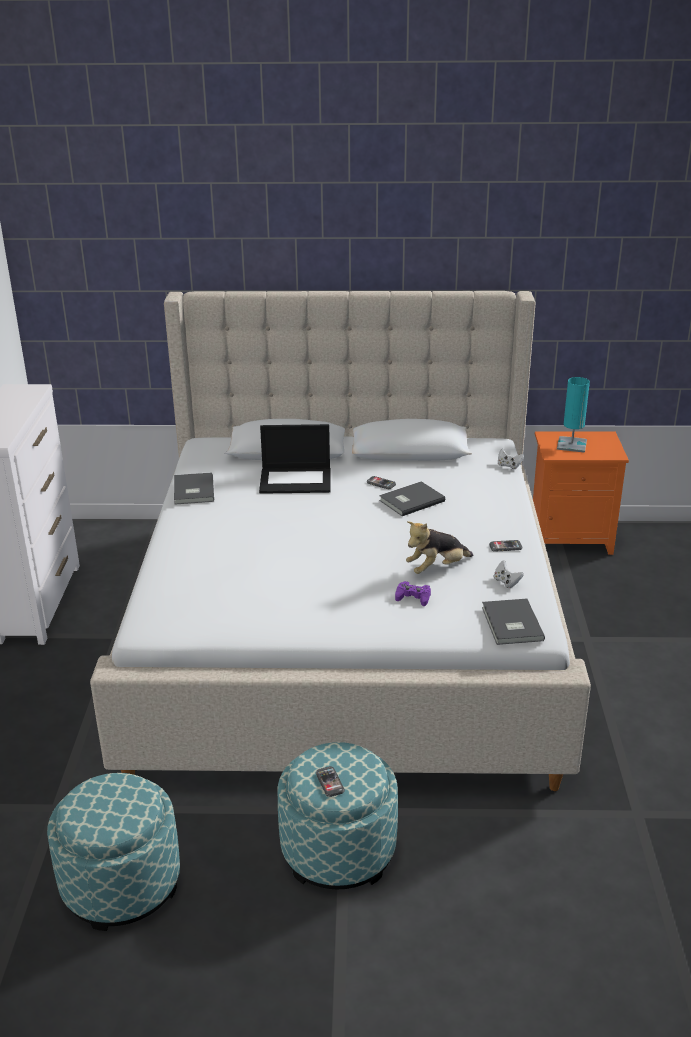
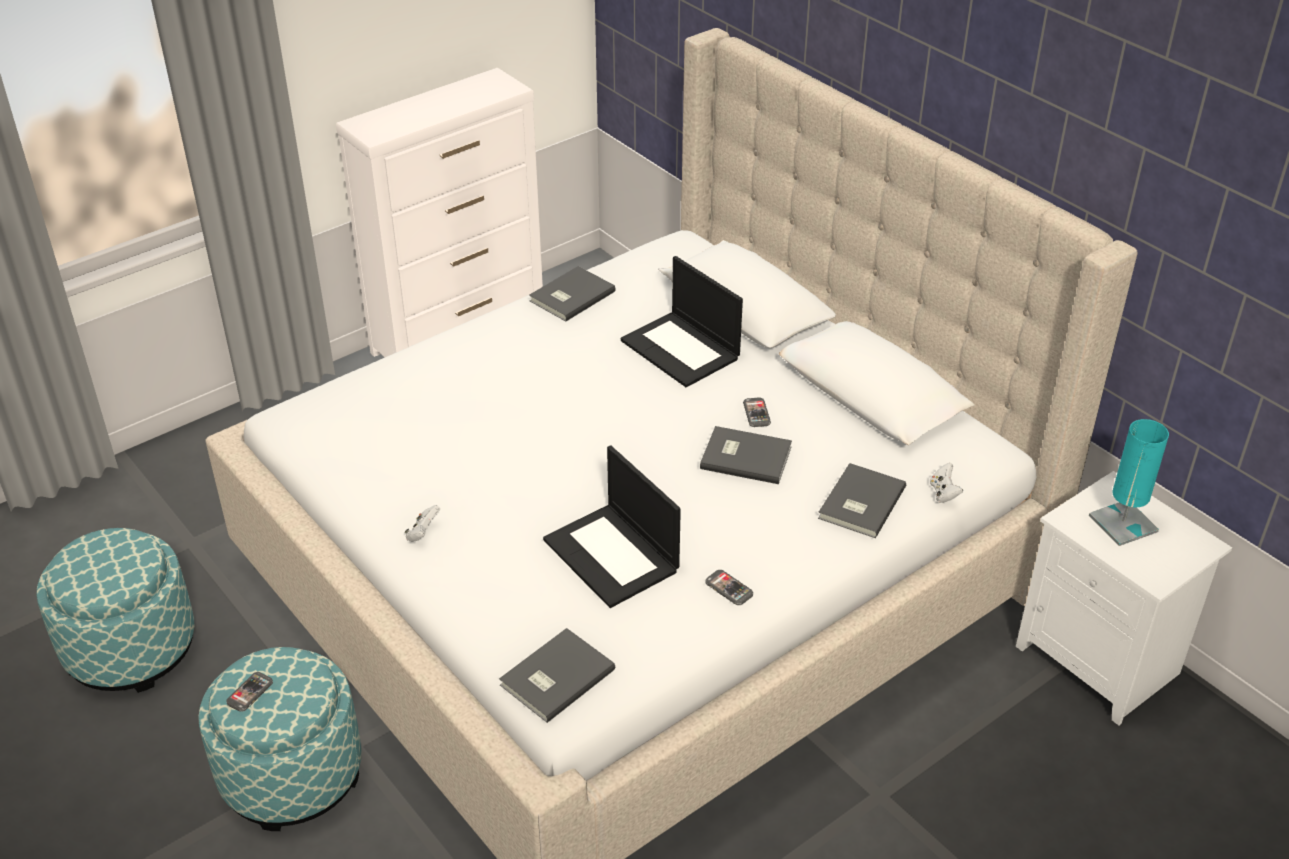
camera: 50 degrees right, 10 degrees up
purple game controller [395,581,431,606] -> none
plush toy [406,521,473,574] -> laptop [543,445,681,608]
white game controller [494,560,523,588] -> white game controller moved to [405,505,440,542]
orange nightstand [533,431,629,555] -> white nightstand [1016,471,1232,726]
none -> grey book [818,463,906,538]

